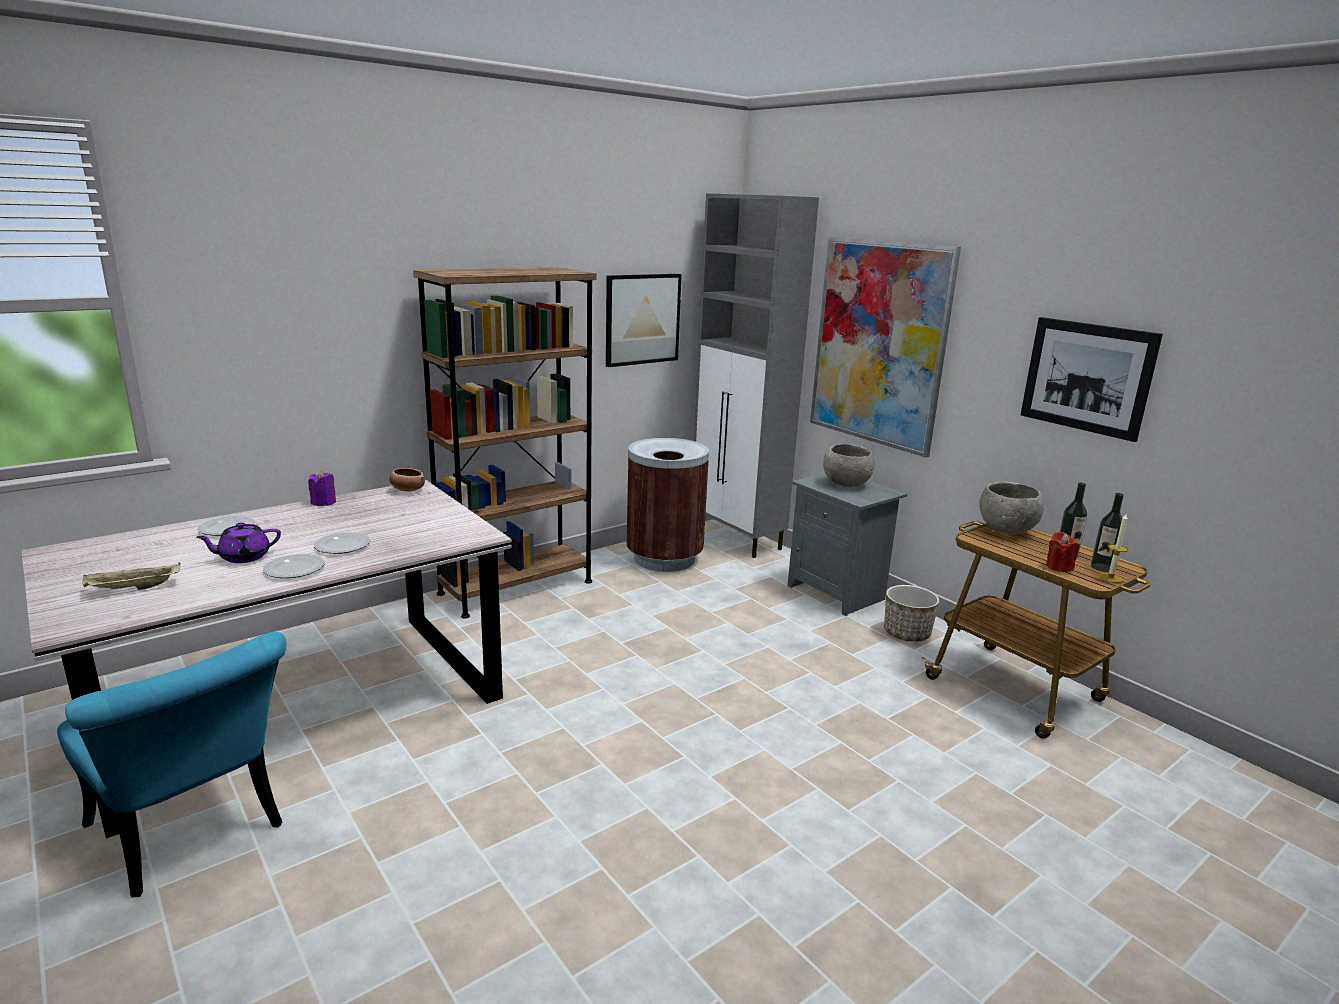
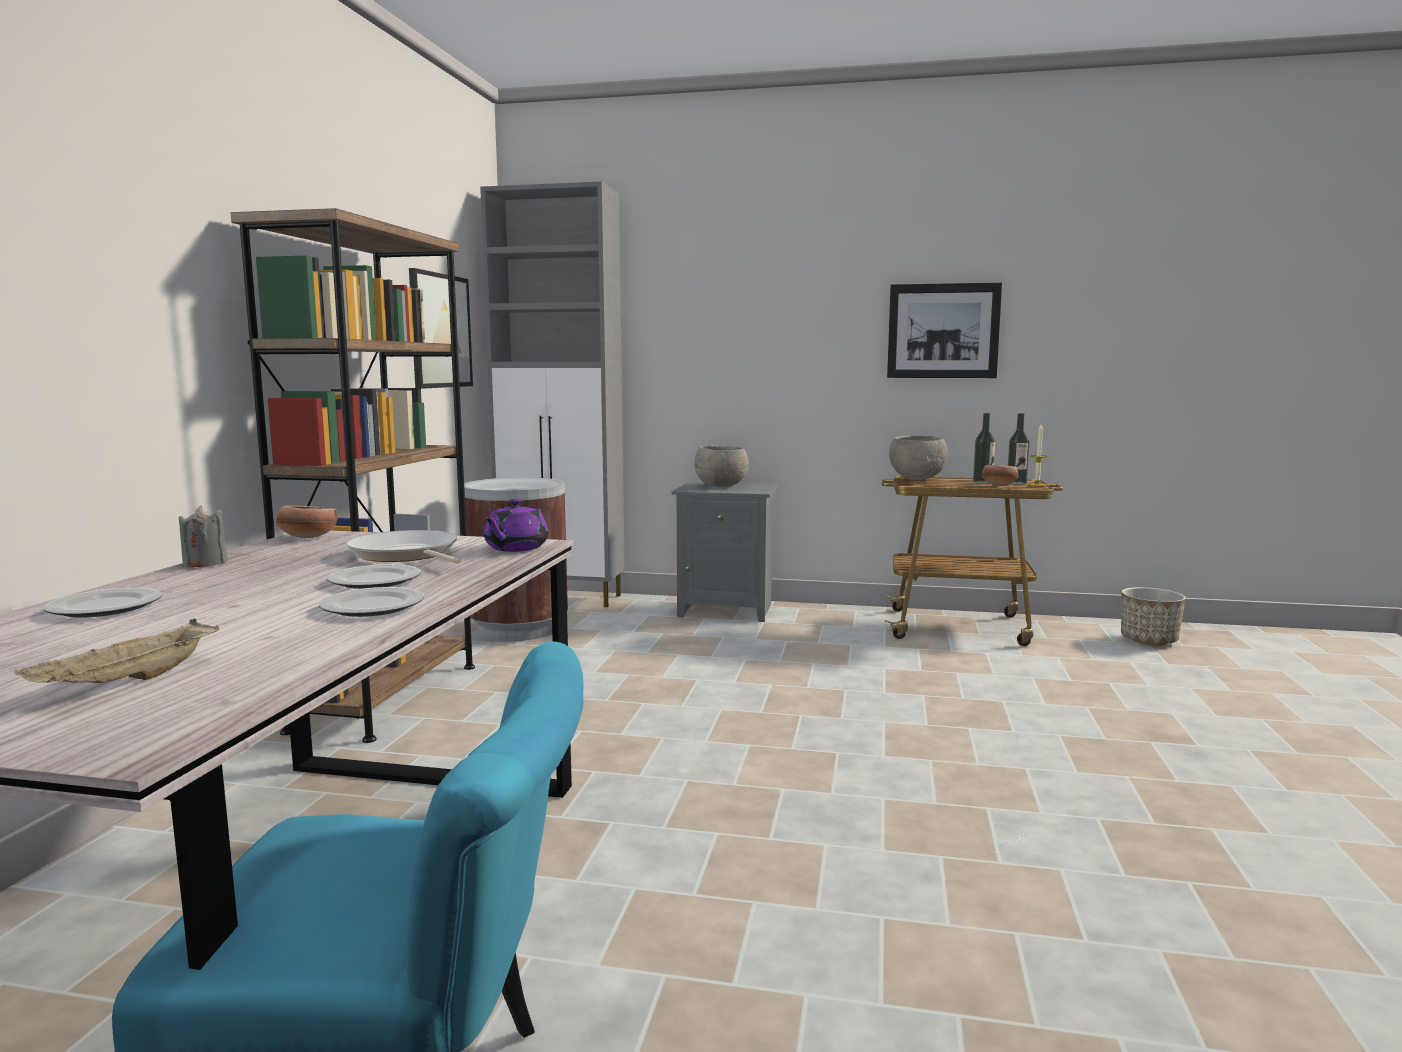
camera: 40 degrees left, 10 degrees down
purple teapot [196,522,281,563] -> purple teapot moved to [484,499,549,552]
purple candle [308,471,336,506] -> grey candle [179,506,228,568]
picture [810,237,961,458] -> none
planter [884,585,939,642] -> planter moved to [1121,587,1186,646]
red candle [1046,532,1079,572] -> bowl [982,465,1018,486]
none -> frying pan [346,530,462,564]

